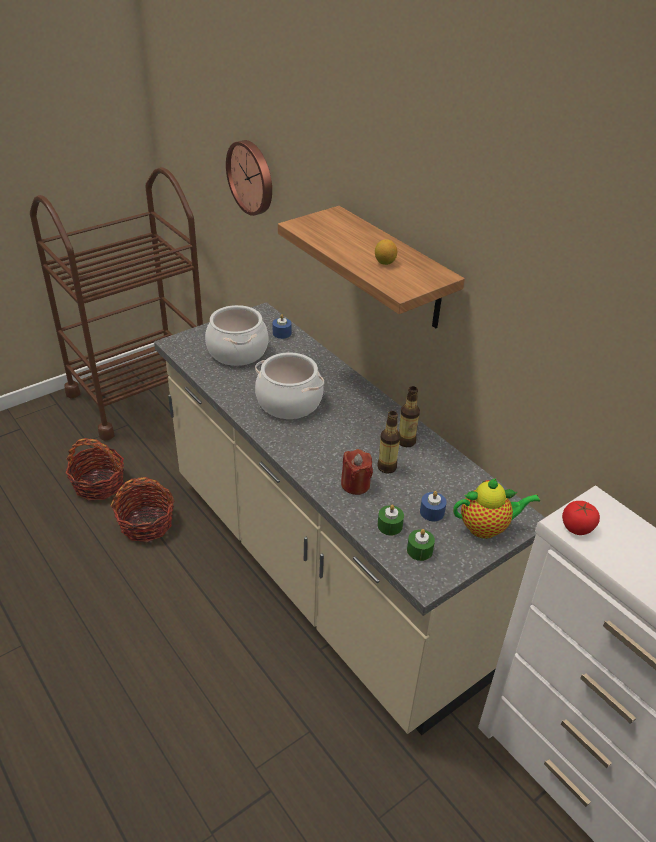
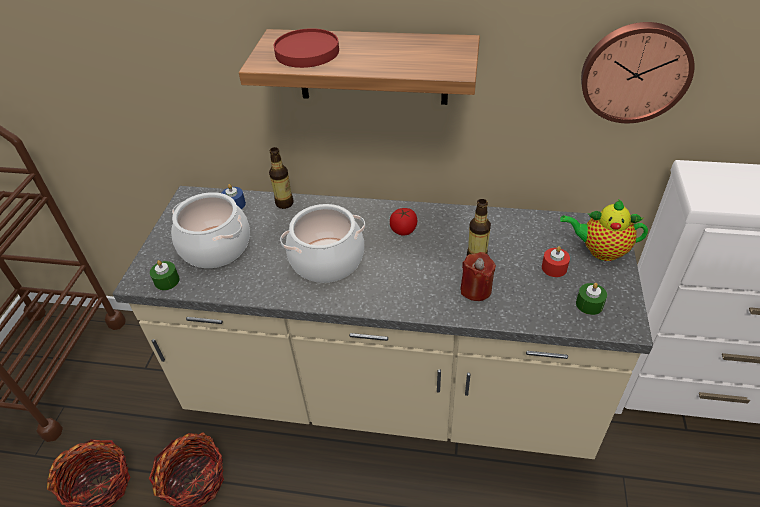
camera: 40 degrees left, 5 degrees up
wall clock [226,140,272,216] -> wall clock moved to [581,22,695,123]
lemon [375,239,397,265] -> none
green candle [378,504,404,536] -> green candle moved to [150,260,180,290]
bottle [399,386,420,447] -> bottle moved to [269,147,294,209]
blue candle [420,491,447,521] -> red candle [542,246,570,277]
teapot [453,478,540,539] -> teapot turned 120 degrees counterclockwise [560,200,648,261]
tomato [562,501,600,535] -> tomato moved to [390,208,417,235]
none -> red plate [274,28,339,68]

